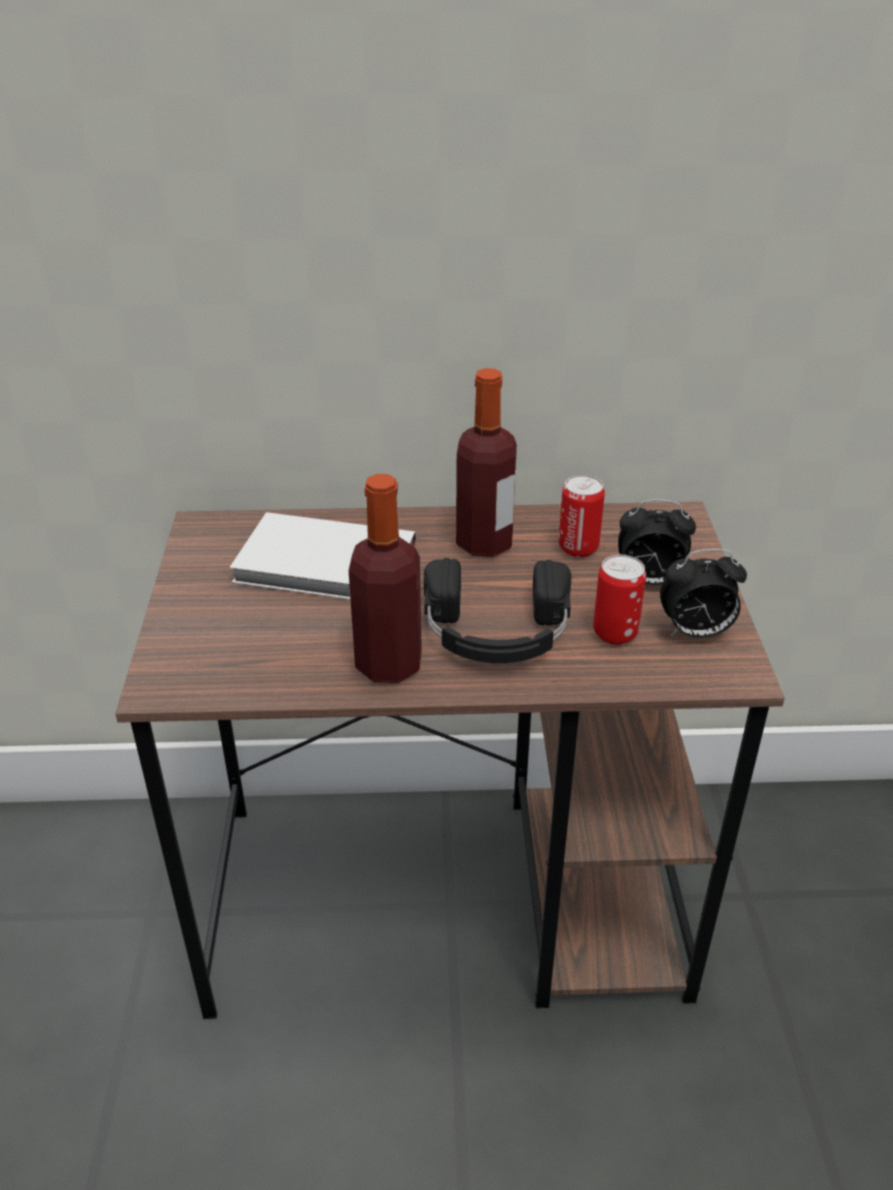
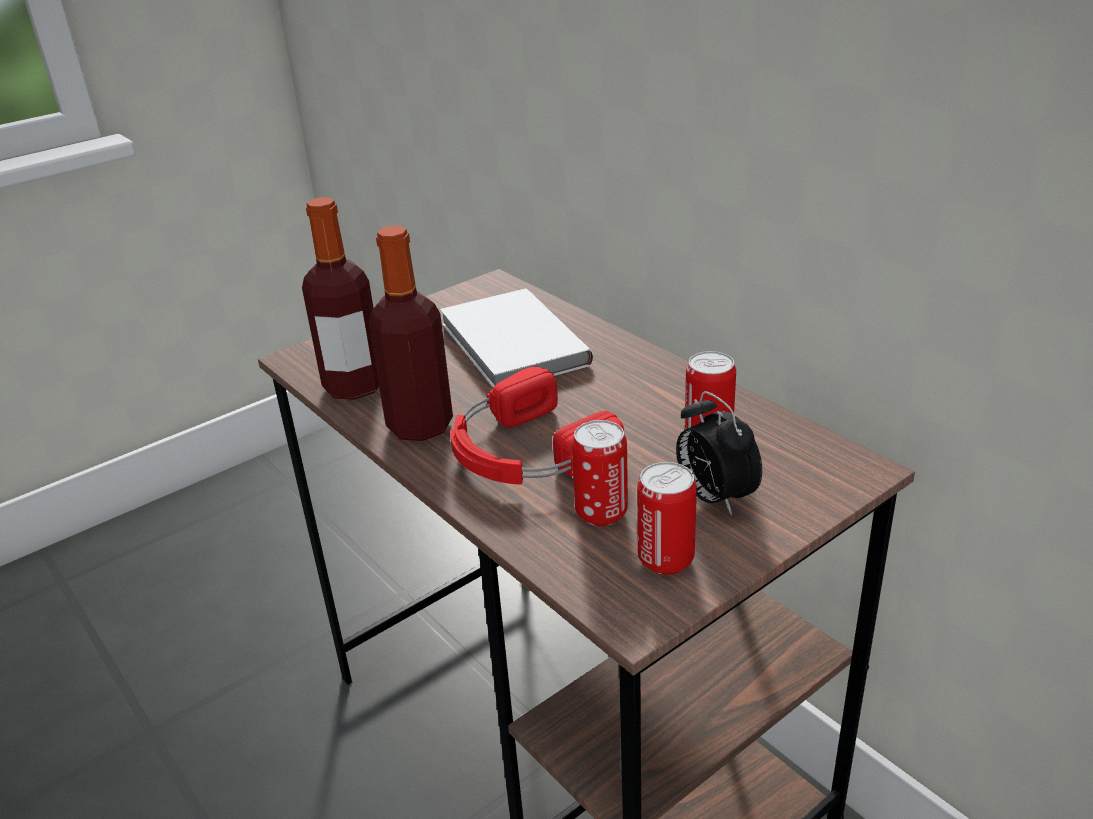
camera: 55 degrees right, 5 degrees down
black headphones [424,558,571,663] -> red headphones [450,367,624,485]
bottle [456,368,517,557] -> bottle moved to [302,197,379,400]
alarm clock [660,549,747,638] -> can [637,462,697,575]

